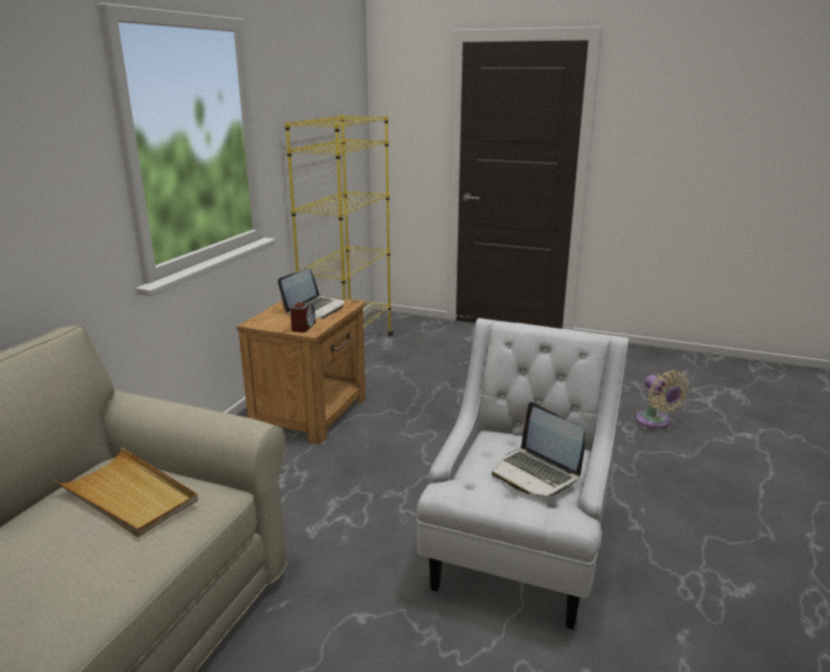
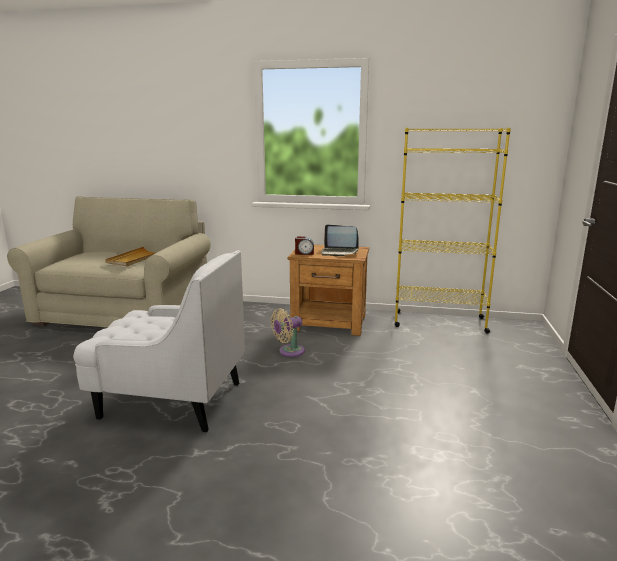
camera: 80 degrees right, 5 degrees down
laptop [492,402,585,496] -> none
beige fan [635,370,689,429] -> beige fan moved to [271,308,305,357]

